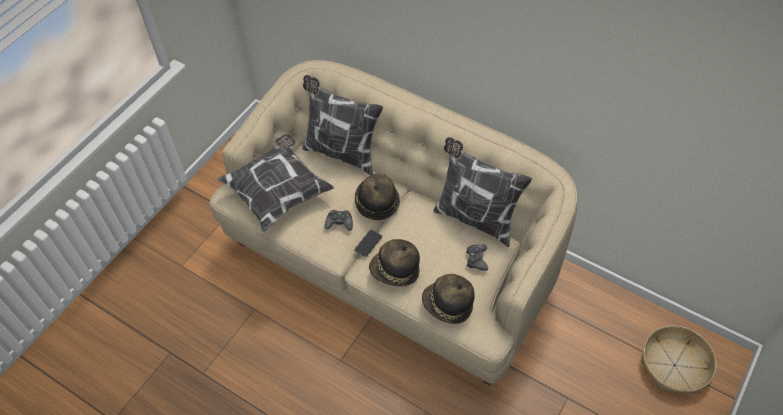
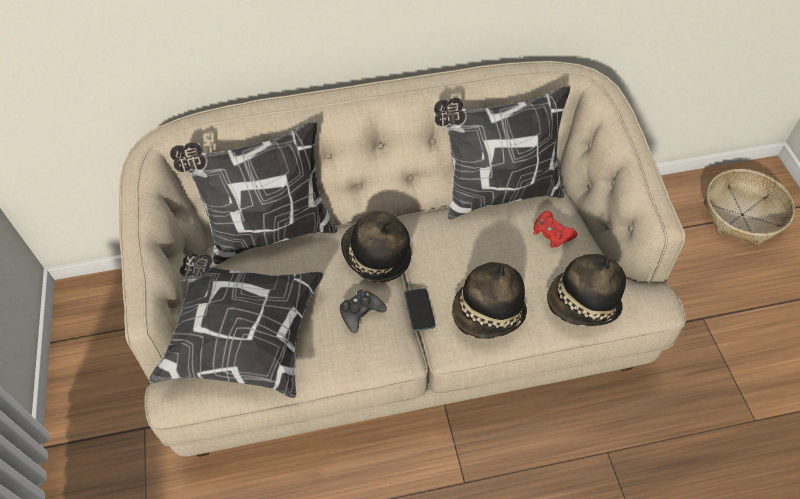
camera: 45 degrees left, 0 degrees up
black game controller [466,244,488,271] -> red game controller [533,210,577,248]

